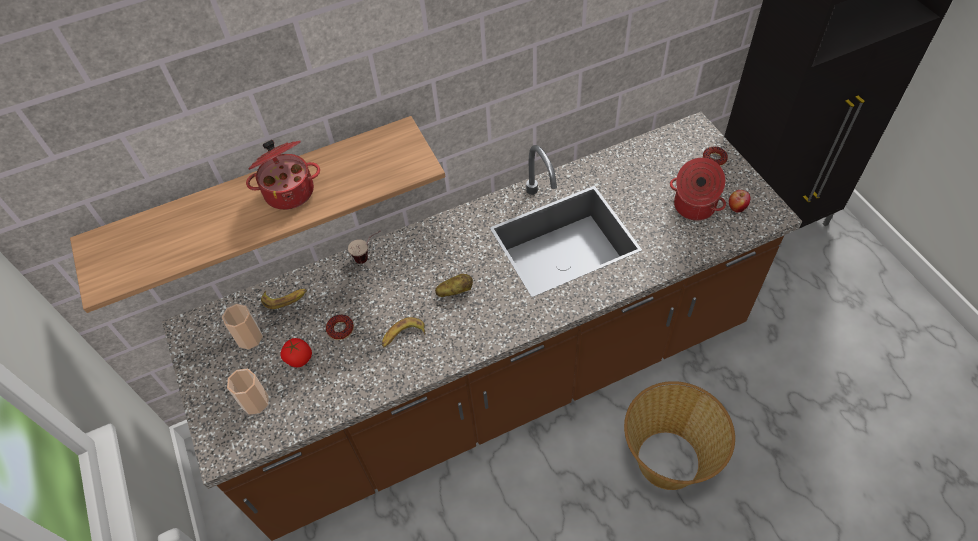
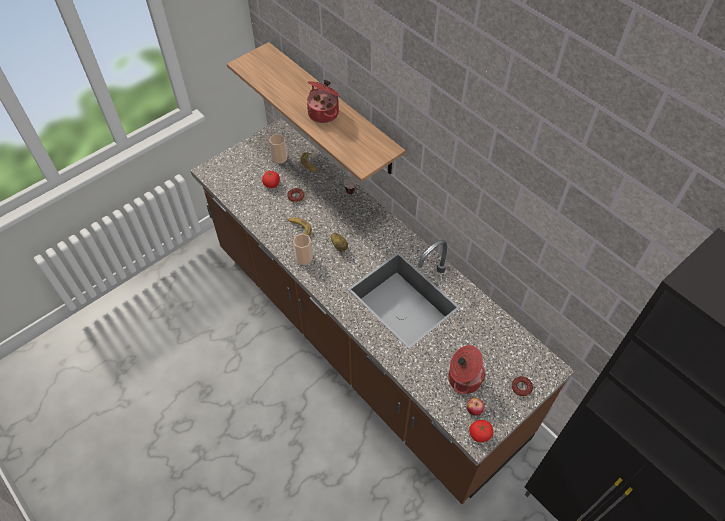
camera: 70 degrees right, 0 degrees up
cup [227,369,269,415] -> cup moved to [293,234,313,265]
basket [624,381,735,490] -> none
none -> tomato [469,420,493,442]

